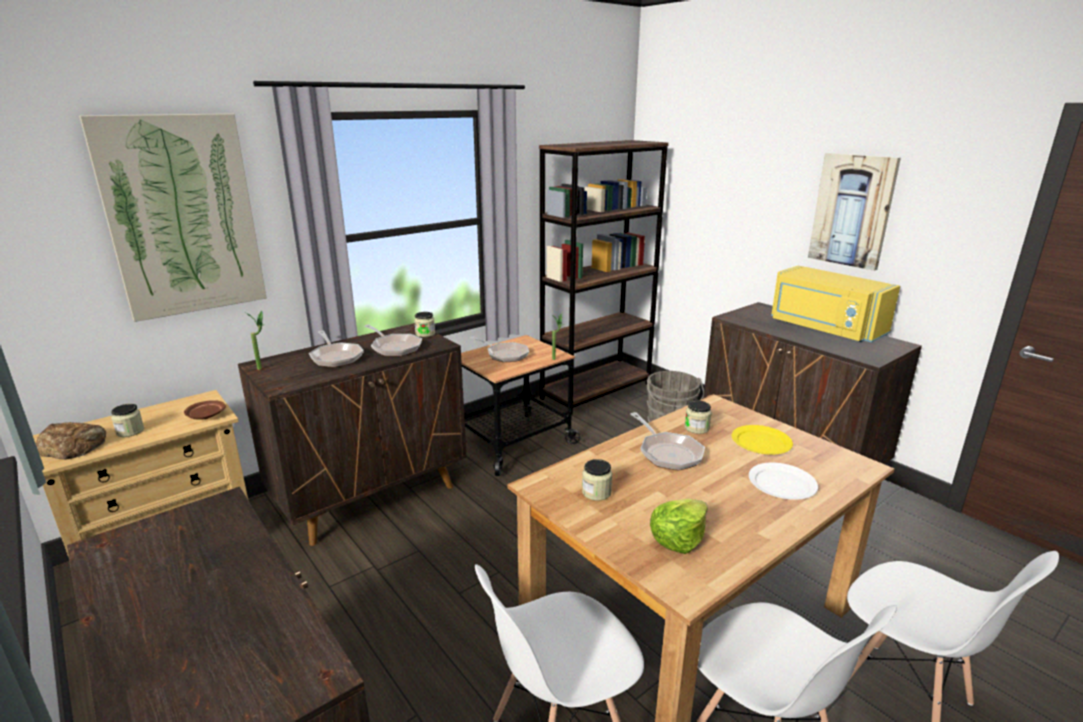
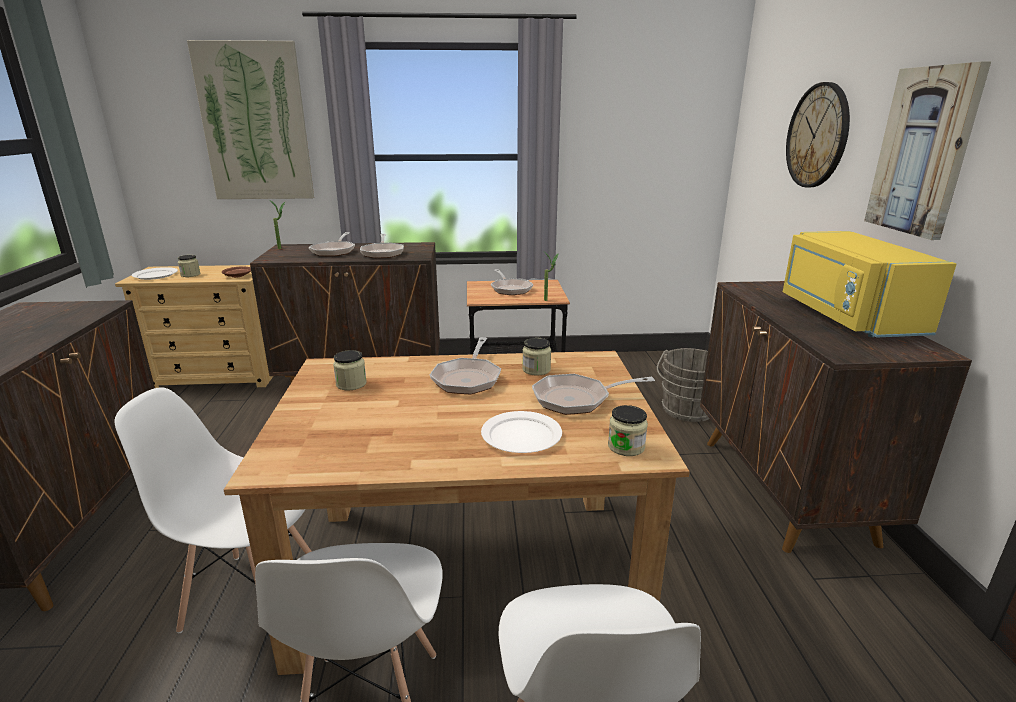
camera: 35 degrees right, 0 degrees up
bread [36,422,106,460] -> white plate [132,267,178,280]
jar [414,312,435,337] -> jar moved to [608,405,648,456]
brown bookcase [539,140,669,415] -> none
lettuce [650,498,708,554] -> none
yellow plate [732,425,793,454] -> frying pan [532,374,655,415]
none -> wall clock [786,82,850,187]

